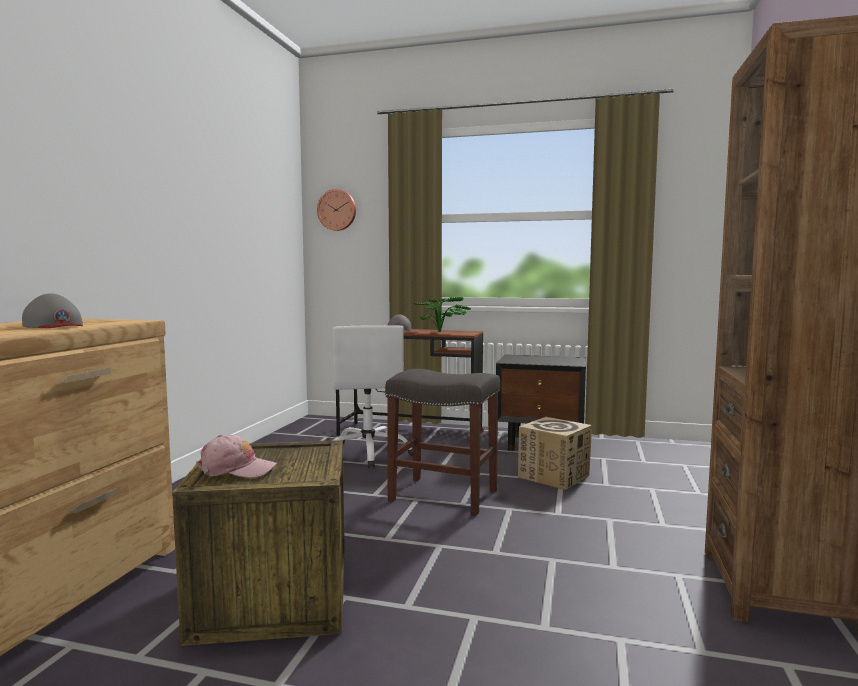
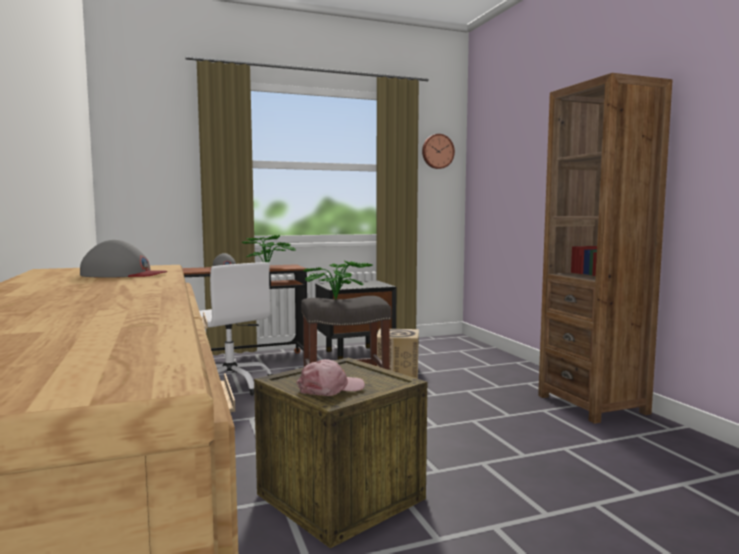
camera: 35 degrees left, 0 degrees up
wall clock [317,189,356,231] -> wall clock moved to [422,134,455,169]
none -> potted plant [303,260,372,300]

